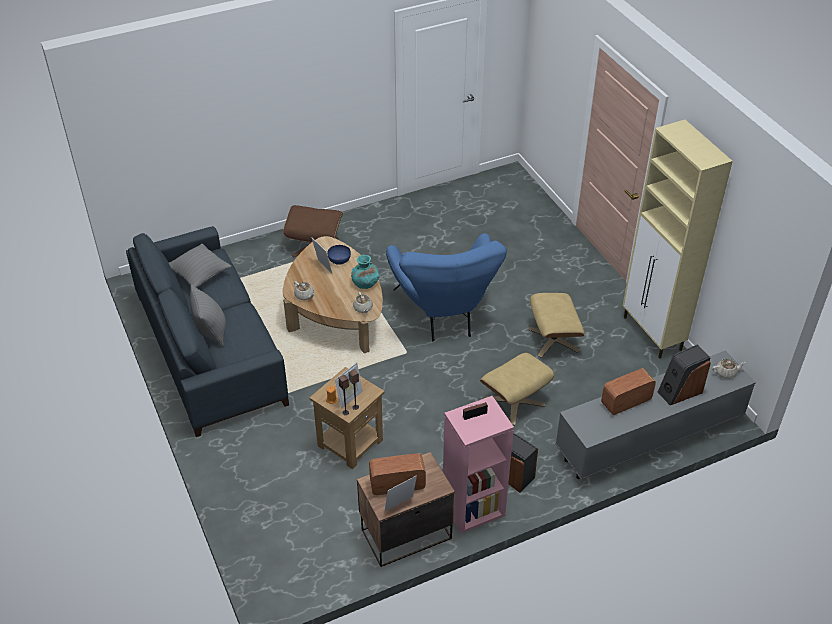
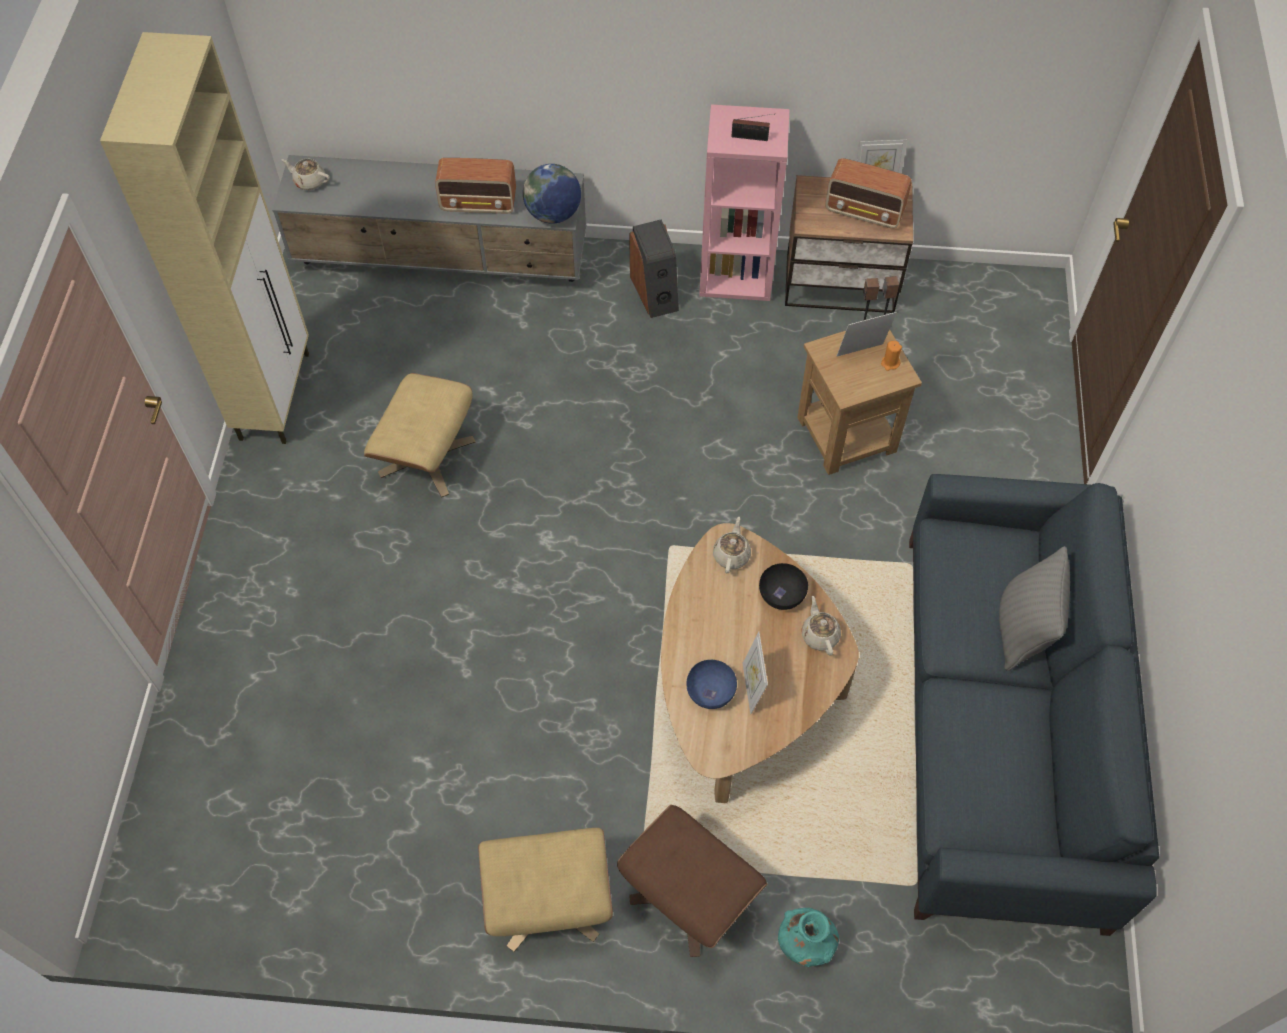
camera: 150 degrees left, 15 degrees up
grey pillow [169,244,232,288] -> none
turquoise vase [351,255,380,289] -> turquoise vase moved to [778,908,839,967]
blue armchair [386,233,507,341] -> none
beige ottoman [480,353,554,425] -> beige ottoman moved to [478,828,613,952]
speaker [658,344,711,405] -> none
none -> globe [523,164,581,224]
none -> black bowl [759,563,808,610]

